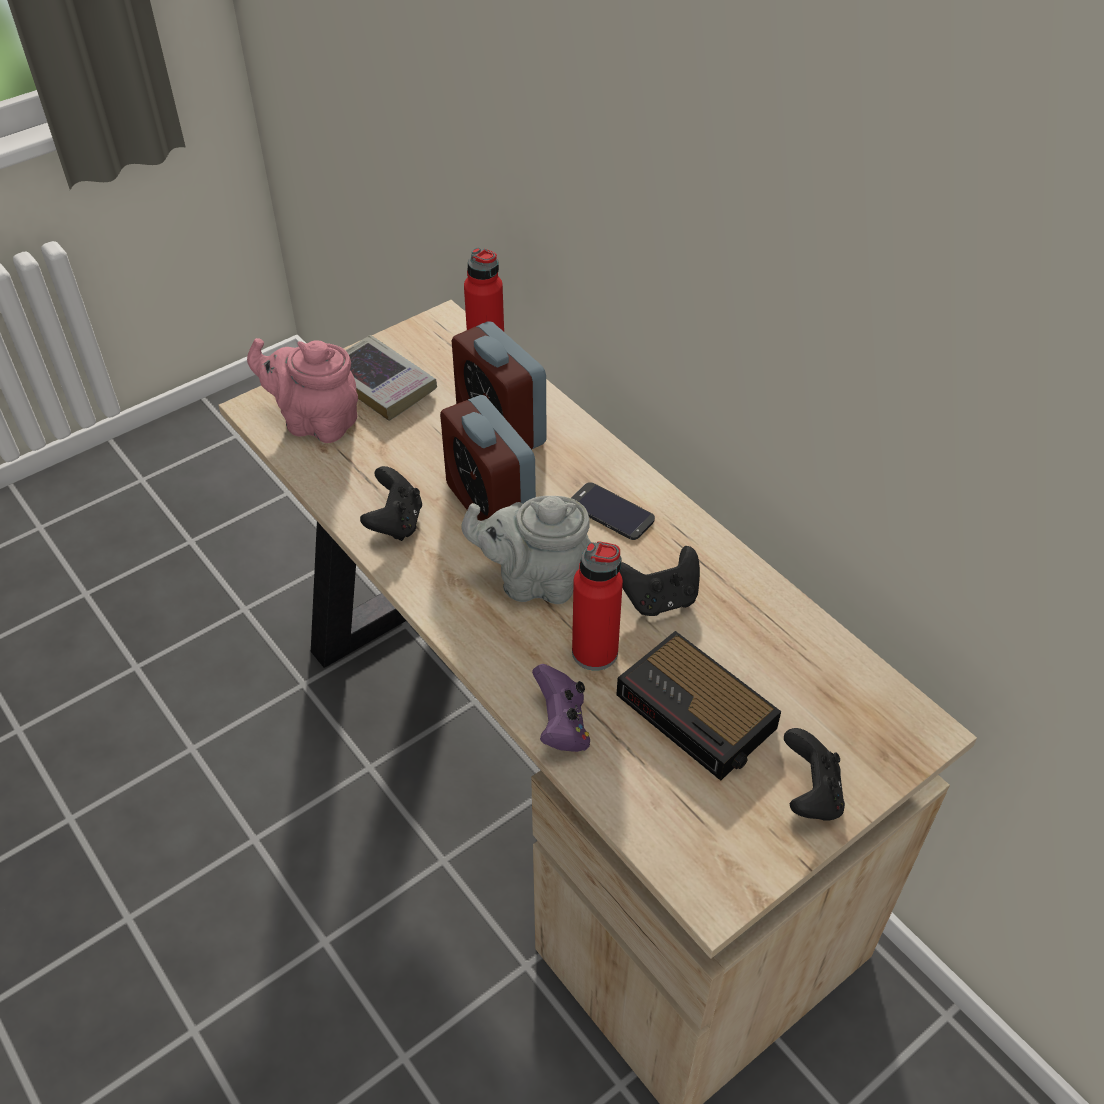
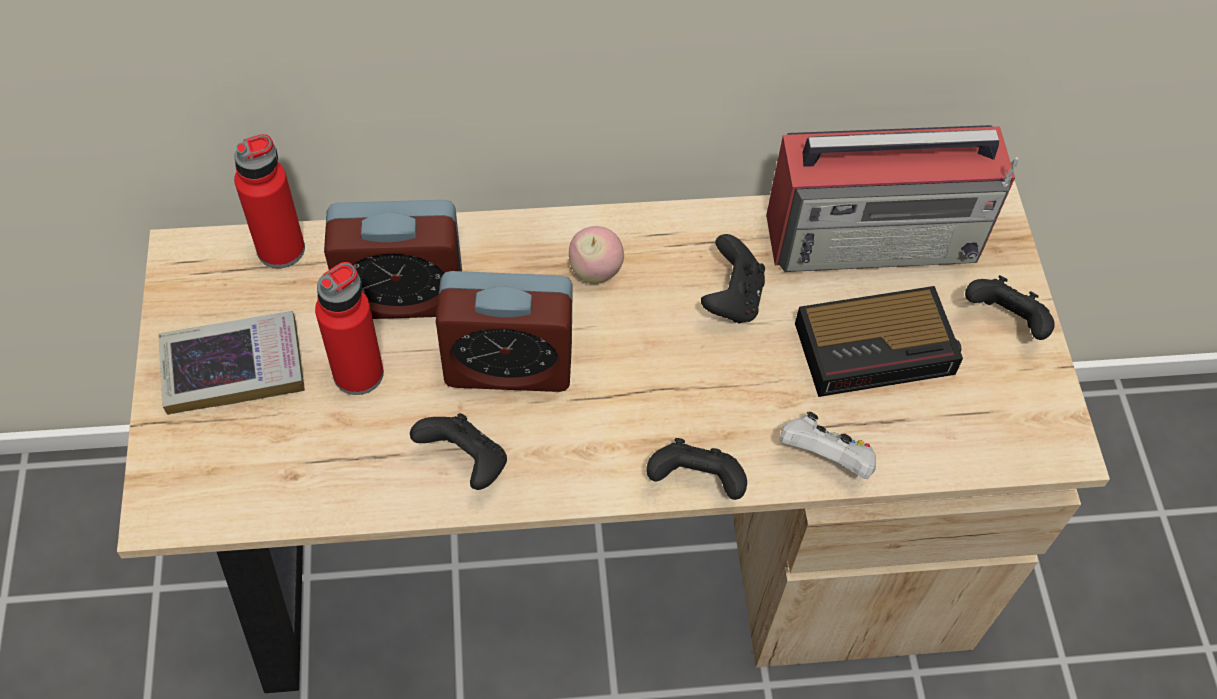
camera: 60 degrees left, 10 degrees up
pink teapot [247,338,358,443] -> none
grey teapot [461,496,591,604] -> none
purple game controller [532,664,590,752] -> white game controller [780,412,876,479]
phone [571,482,655,540] -> apple [569,226,624,284]
red bottle [572,541,623,671] -> red bottle moved to [315,262,384,395]
none -> black game controller [646,438,747,500]
none -> radio [766,125,1018,272]

